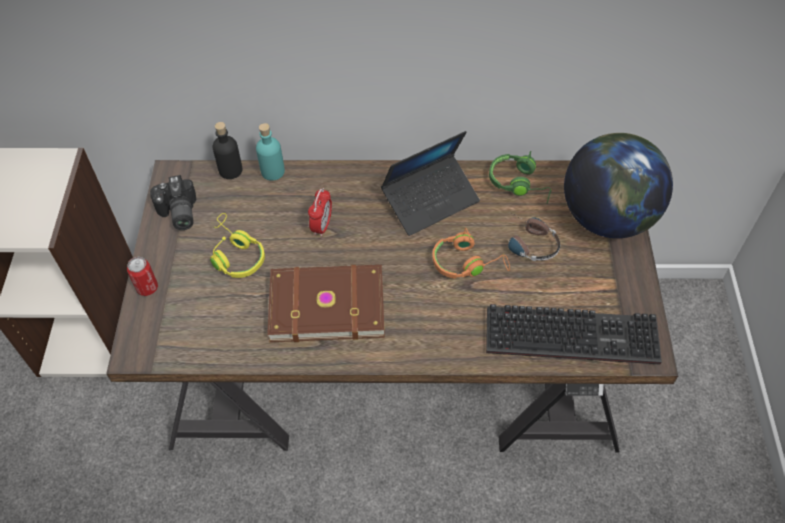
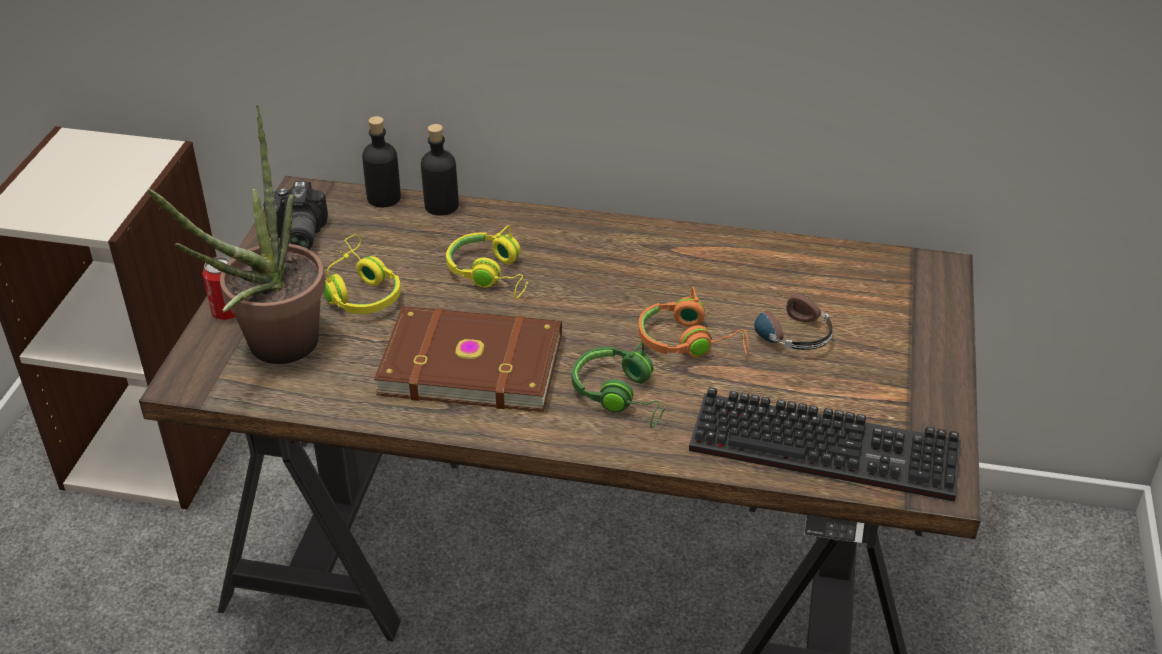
camera: 10 degrees right, 15 degrees down
turquoise bottle [256,123,285,181] -> black bottle [421,124,459,216]
alarm clock [308,188,332,237] -> yellow headphones [446,225,529,299]
laptop [381,131,480,236] -> none
green headphones [489,151,552,204] -> green headphones moved to [572,342,666,428]
globe [564,133,673,238] -> none
none -> potted plant [147,105,326,364]

